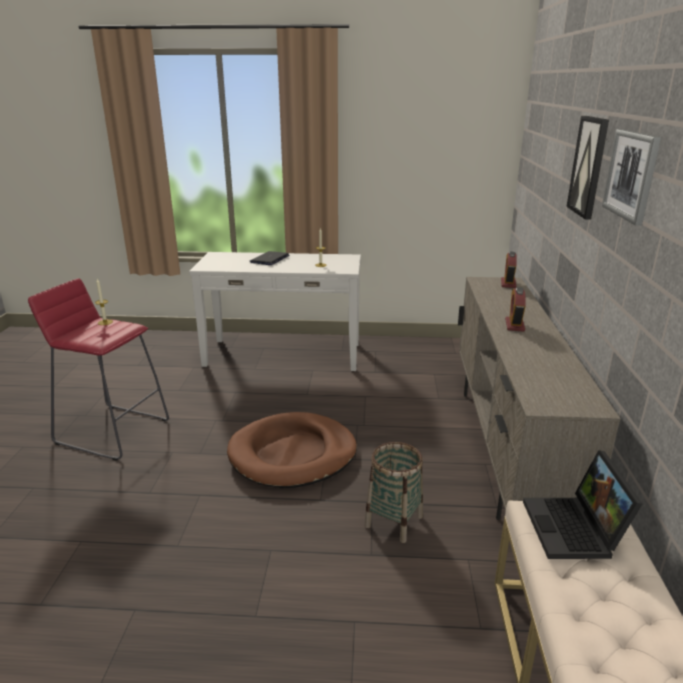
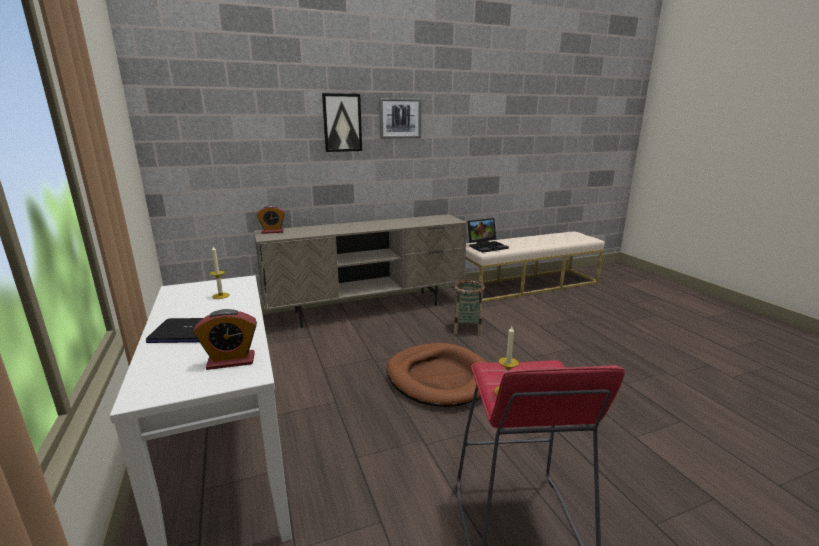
camera: 115 degrees left, 5 degrees down
alarm clock [505,287,526,332] -> alarm clock moved to [193,309,257,370]

